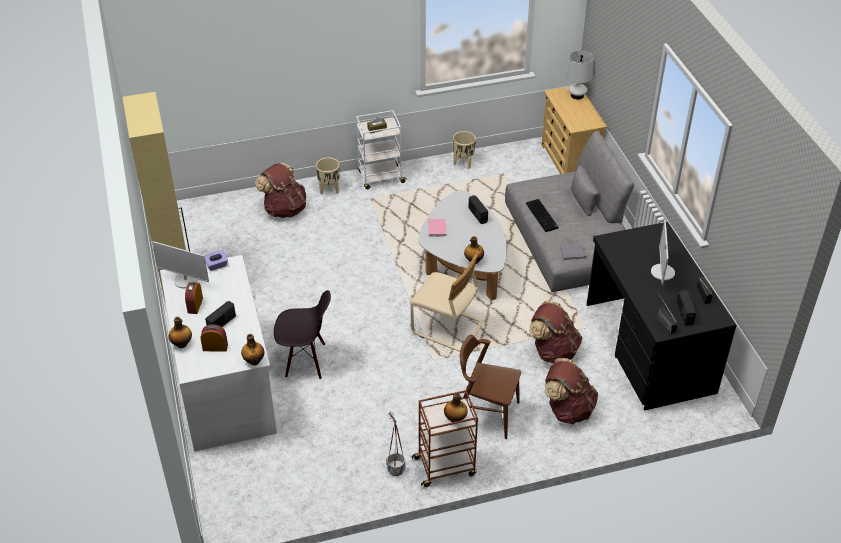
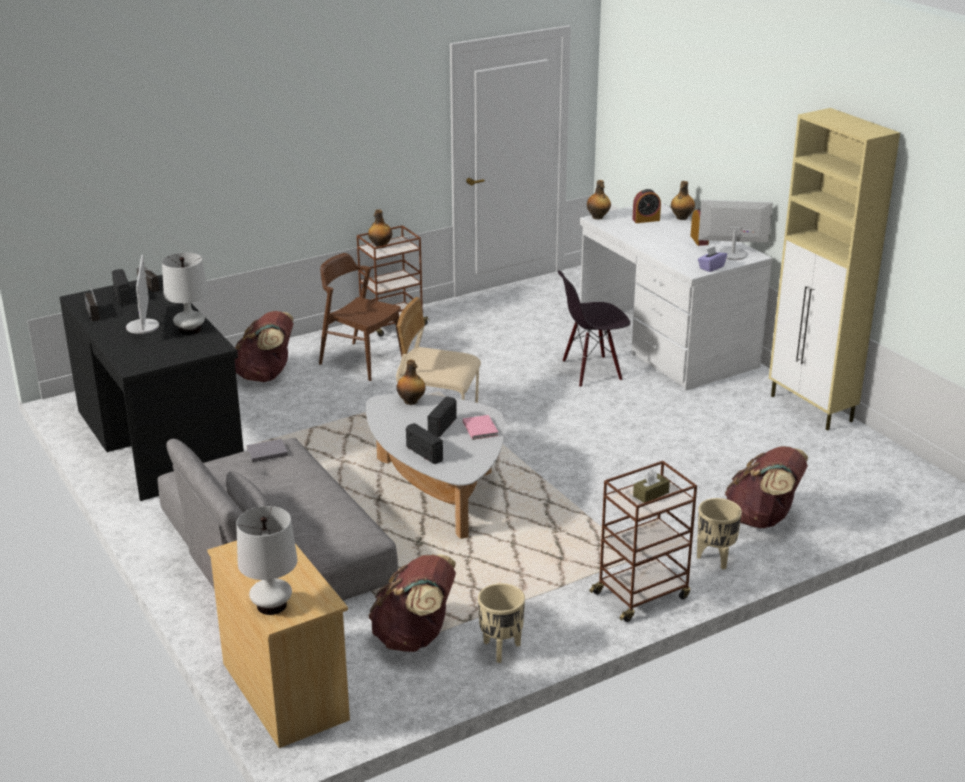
camera: 165 degrees right, 15 degrees down
radio [205,301,236,327] -> radio moved to [428,397,457,437]
white cart [356,110,407,189] -> brown cart [589,461,697,622]
planter [387,412,405,476] -> none
brown chair [460,335,521,439] -> brown chair turned 150 degrees counterclockwise [319,253,403,381]
keyboard [526,199,559,232] -> none
brown backpack [529,301,582,363] -> brown backpack moved to [369,554,456,652]
none -> white table lamp [162,253,208,335]

